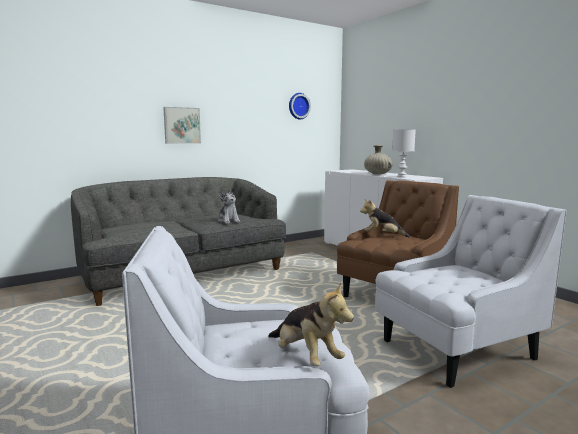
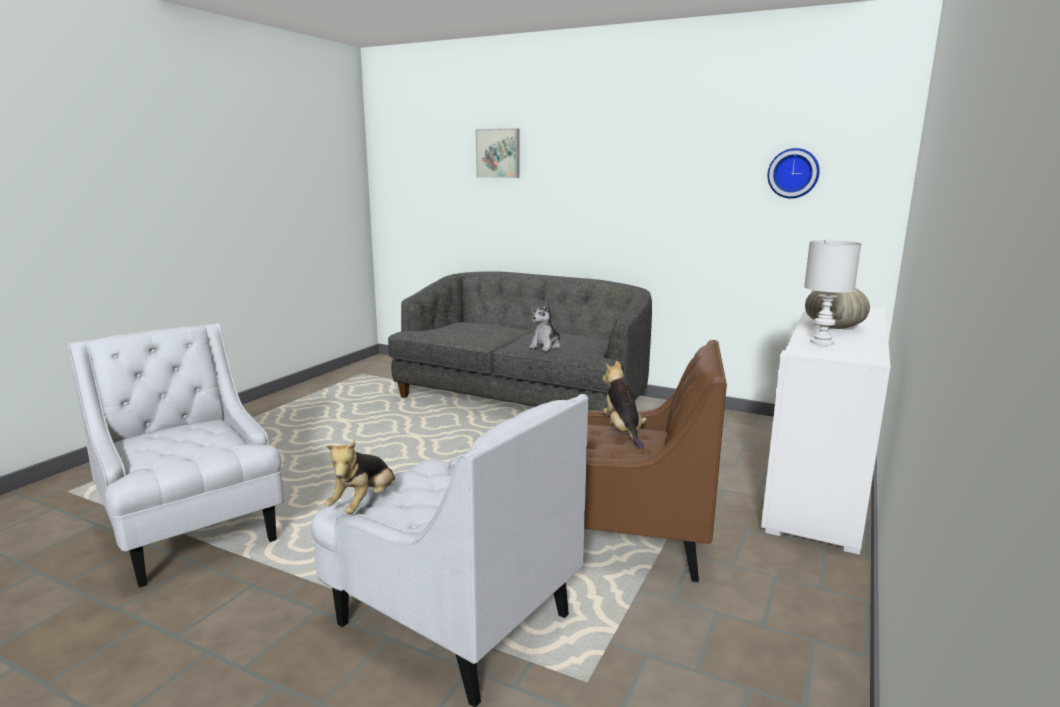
camera: 60 degrees right, 5 degrees up
picture [163,107,201,144] -> picture moved to [476,128,520,178]
plush toy [268,282,354,366] -> plush toy moved to [325,440,395,514]

